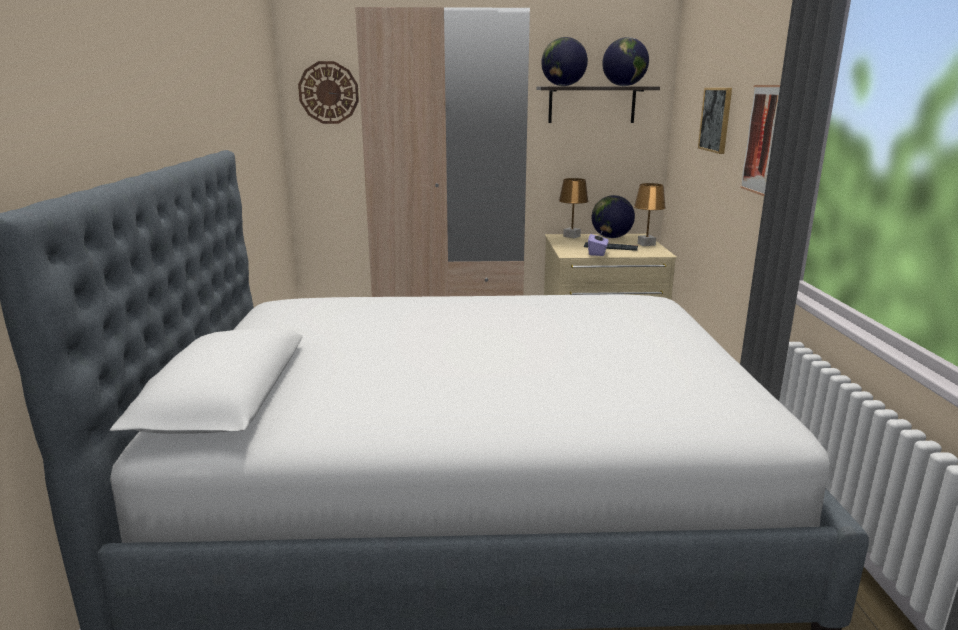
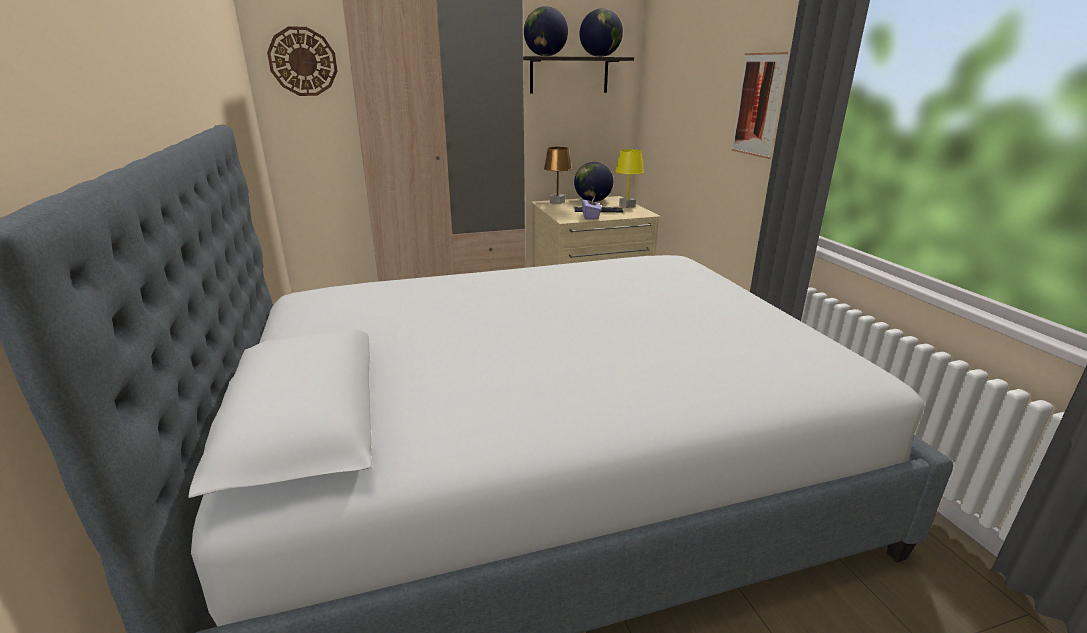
camera: 15 degrees left, 5 degrees up
brown table lamp [634,183,666,246] -> yellow table lamp [615,149,644,208]
picture [698,88,732,154] -> none

